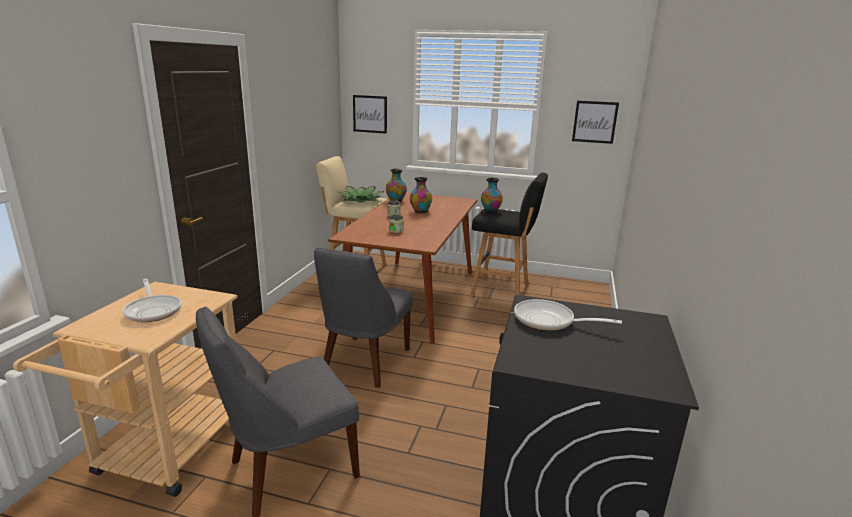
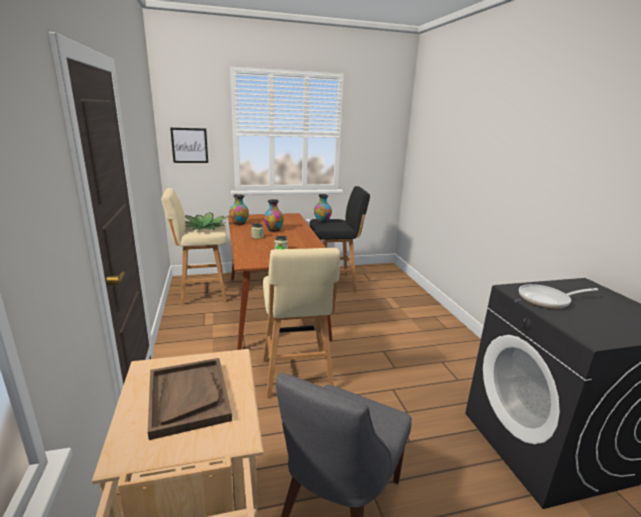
camera: 30 degrees left, 0 degrees up
frying pan [123,279,181,322] -> brown tray [148,358,232,440]
grey chair [314,248,413,388] -> beige stool [263,248,340,398]
picture [572,101,619,144] -> none

